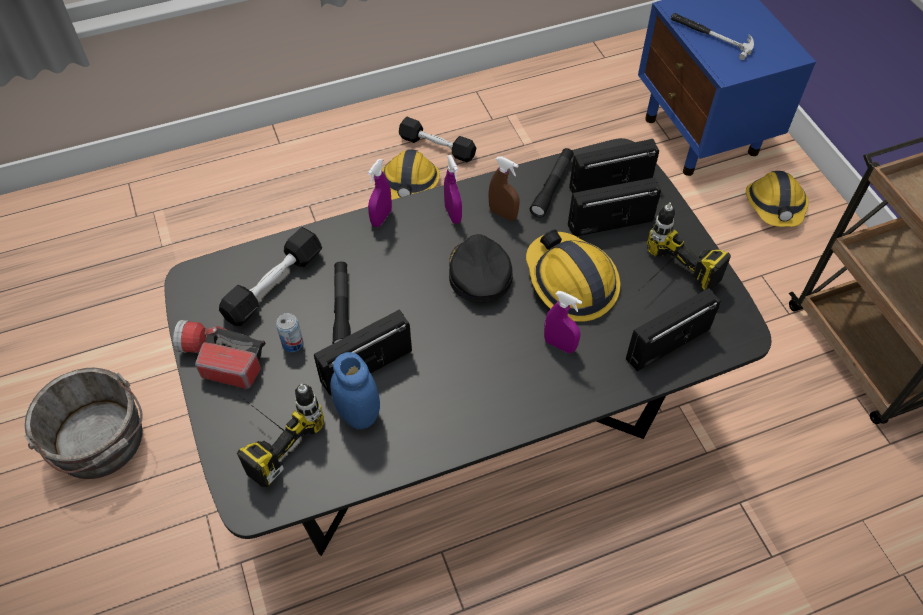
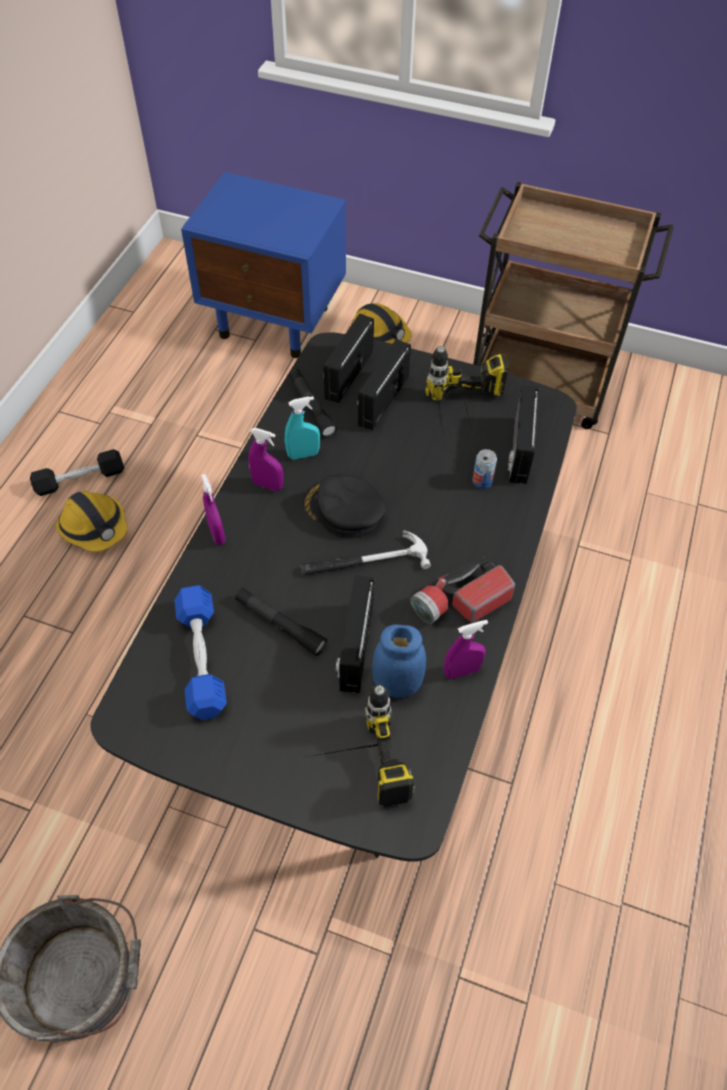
camera: 50 degrees left, 0 degrees up
flashlight [173,320,266,389] -> flashlight moved to [410,556,515,624]
black dumbbell [219,227,322,326] -> blue dumbbell [174,585,227,720]
can [276,313,303,352] -> can moved to [472,449,497,489]
brown spray bottle [488,156,520,221] -> turquoise spray bottle [285,396,320,460]
hard hat [526,229,620,322] -> none
purple spray bottle [544,291,582,353] -> purple spray bottle moved to [444,620,488,679]
hammer [671,13,754,60] -> hammer moved to [301,530,431,576]

